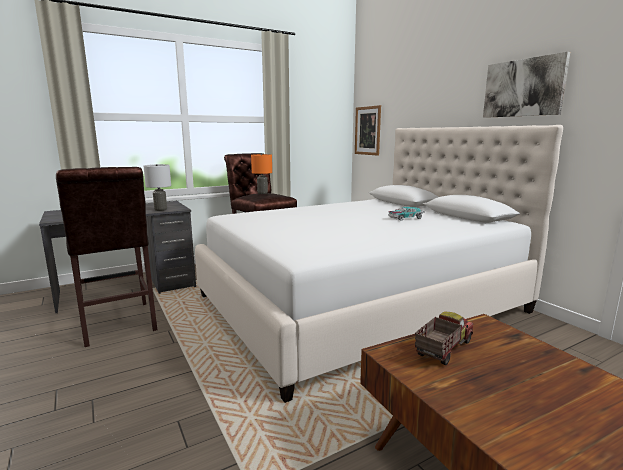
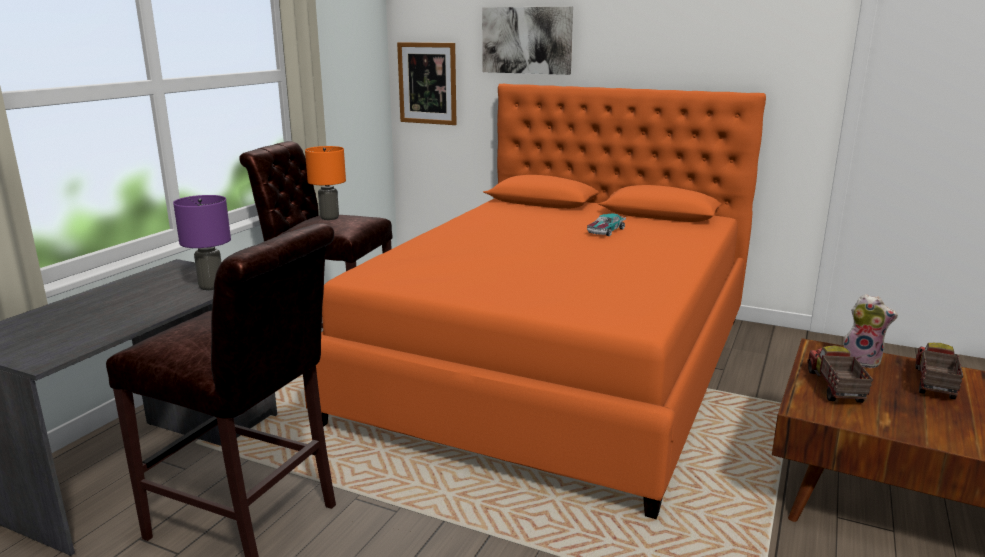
camera: 35 degrees left, 5 degrees up
white table lamp [143,164,171,211] -> purple table lamp [173,195,231,290]
white bed [195,125,563,403] -> orange bed [304,84,766,519]
picture [483,52,570,118] -> picture moved to [482,7,573,75]
none -> plush toy [844,294,898,369]
none -> toy truck [915,343,963,399]

